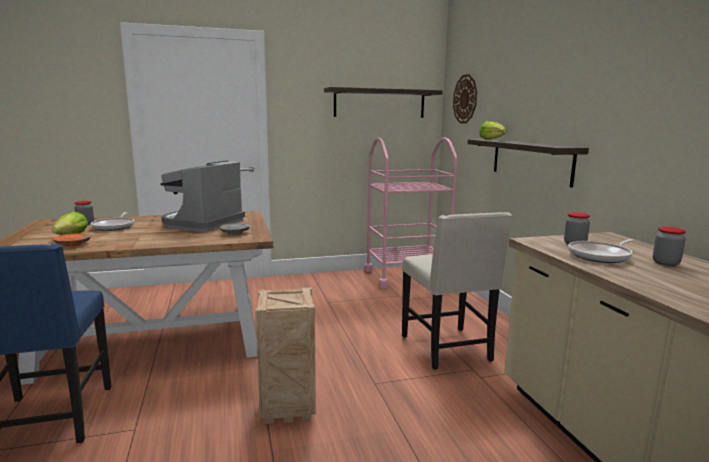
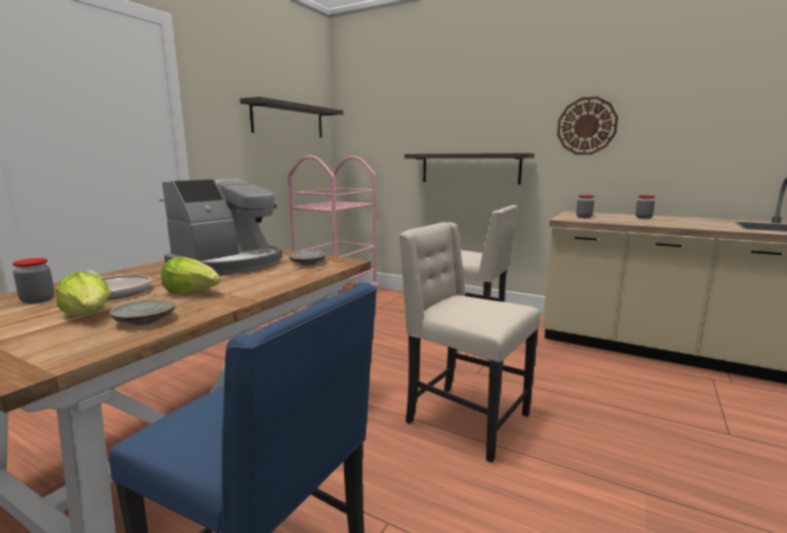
camera: 45 degrees left, 0 degrees up
orange plate [53,233,91,246] -> grey plate [109,299,175,325]
coffee machine [160,161,245,232] -> coffee machine turned 120 degrees counterclockwise [162,179,282,275]
crate [255,287,316,424] -> beige chair [399,222,540,463]
wall clock [453,74,477,124] -> wall clock moved to [557,96,618,155]
lettuce [479,121,507,140] -> lettuce moved to [161,257,221,294]
frying pan [568,239,635,263] -> none

